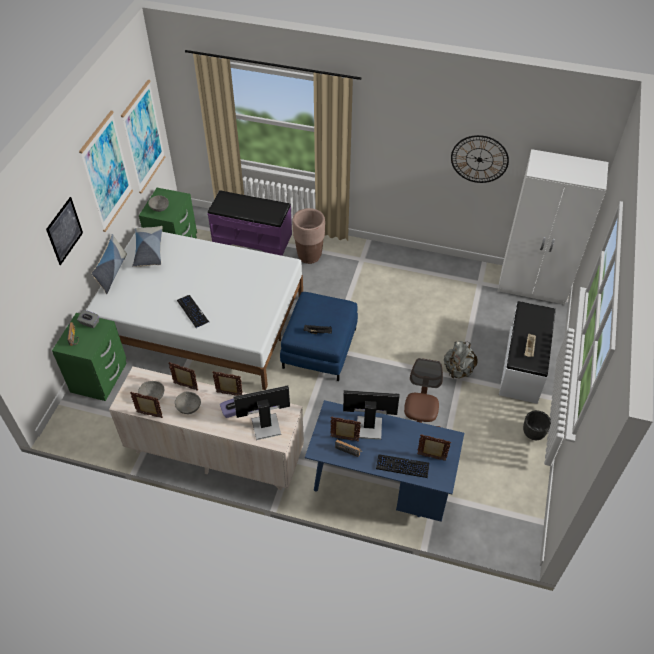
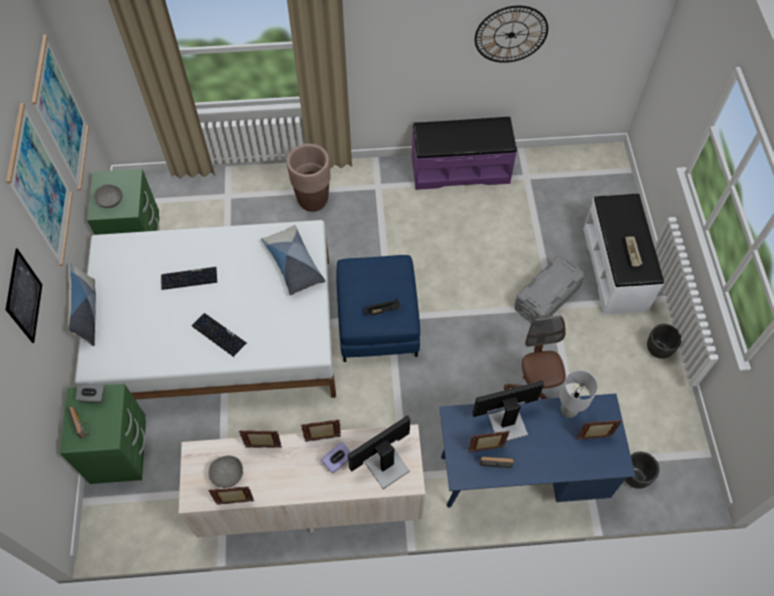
camera: 20 degrees left, 10 degrees up
pillow [132,226,163,267] -> pillow moved to [261,225,325,295]
grey bowl [175,391,201,414] -> none
purple bench [207,190,292,256] -> purple bench moved to [412,117,517,190]
keyboard [376,454,430,478] -> keyboard moved to [161,267,218,290]
grey backpack [444,341,478,379] -> grey storage box [515,256,584,323]
white wardrobe [497,149,608,305] -> none
none -> grey table lamp [560,370,598,418]
none -> black planter [625,452,660,489]

